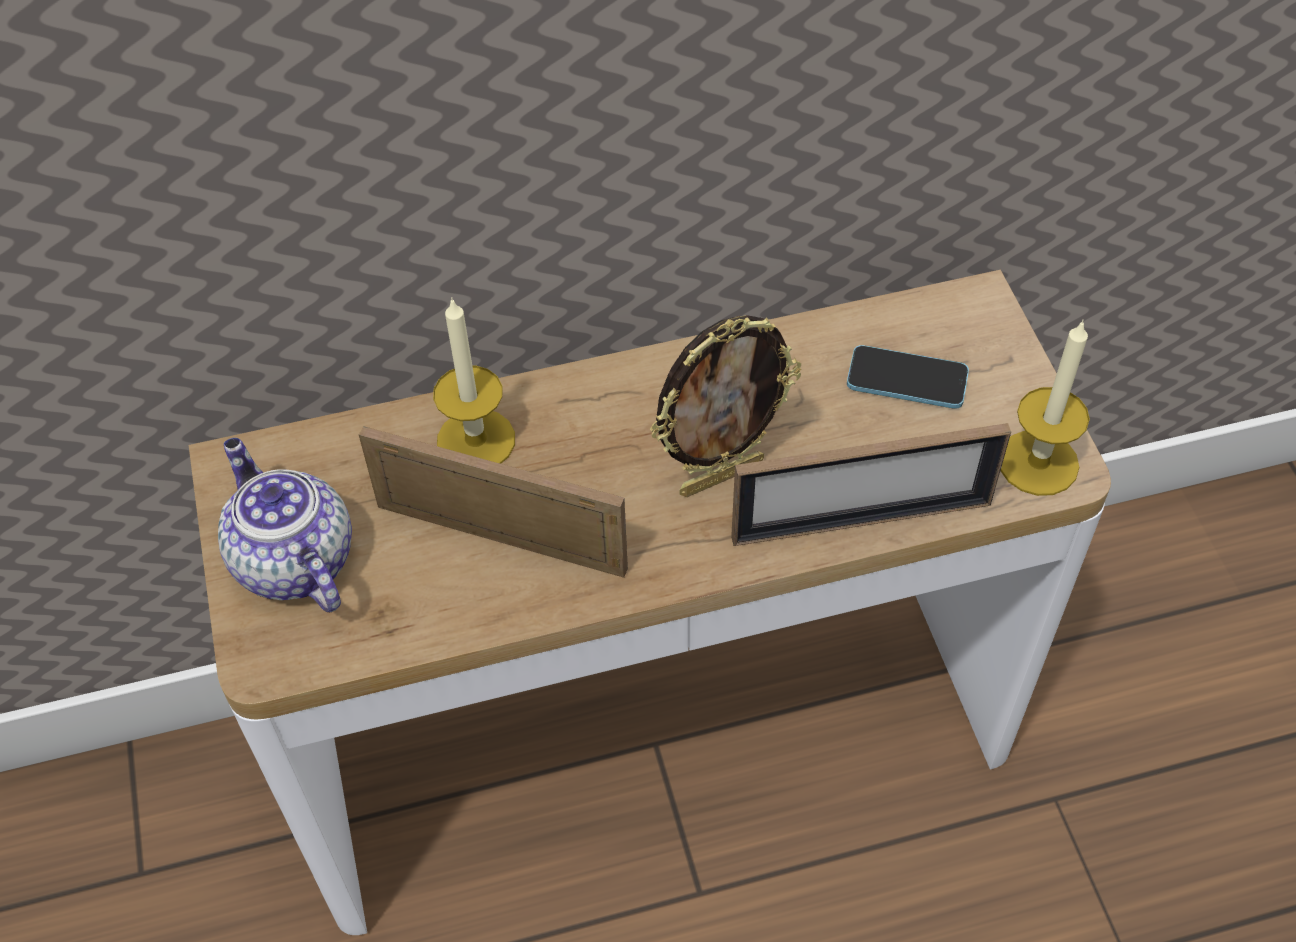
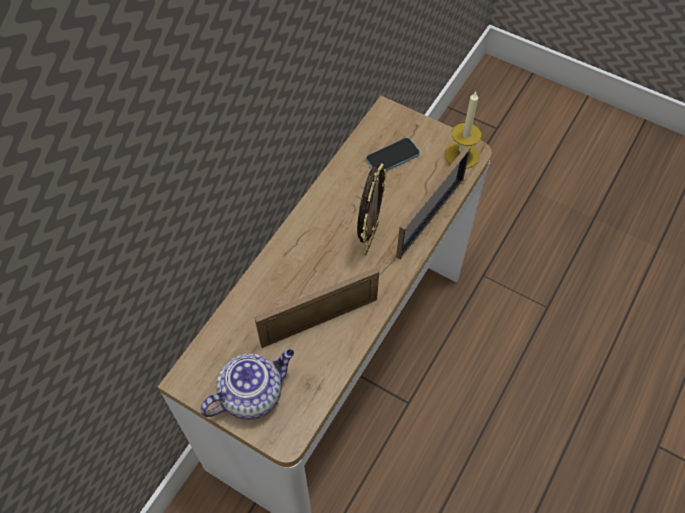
camera: 45 degrees left, 5 degrees up
teapot [218,438,352,612] -> teapot turned 135 degrees clockwise [200,349,294,420]
candle [433,297,515,464] -> none

